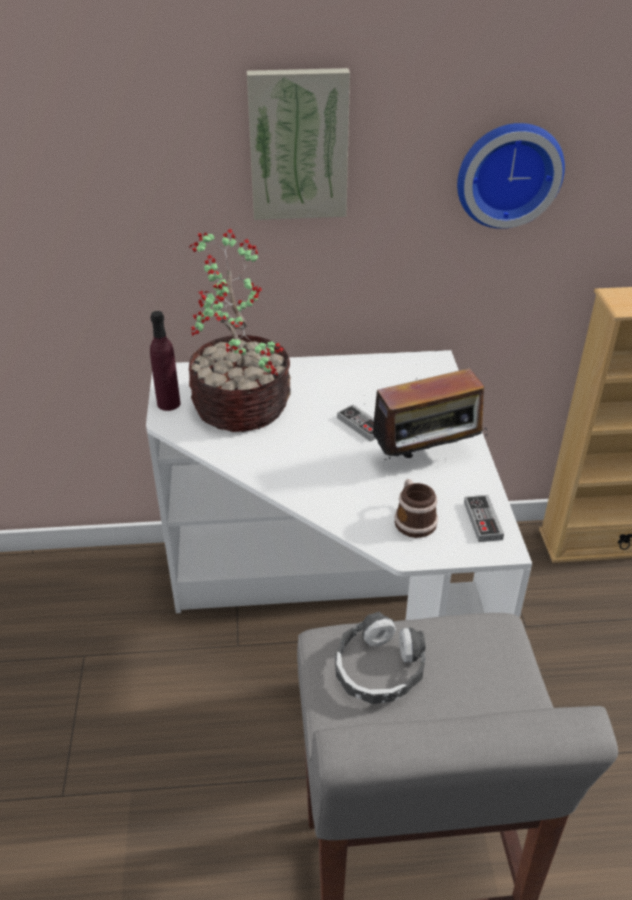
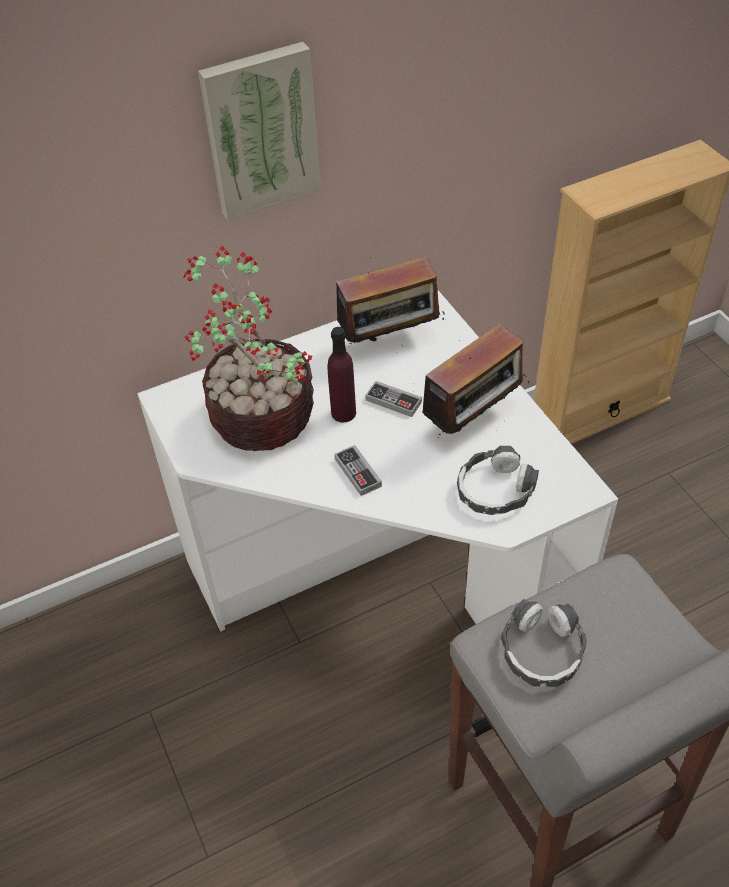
camera: 20 degrees left, 10 degrees up
purple bottle [150,311,181,411] -> purple bottle moved to [328,327,356,422]
mug [394,479,438,538] -> headphones [457,446,539,515]
wall clock [457,123,565,229] -> none
game controller [464,495,504,542] -> game controller moved to [334,445,382,496]
none -> radio [336,256,446,347]

